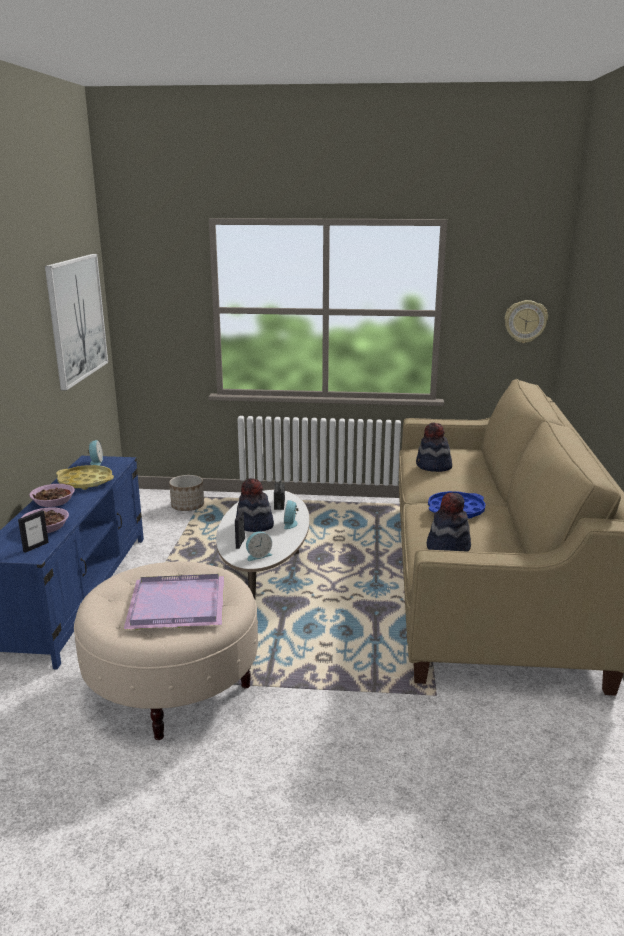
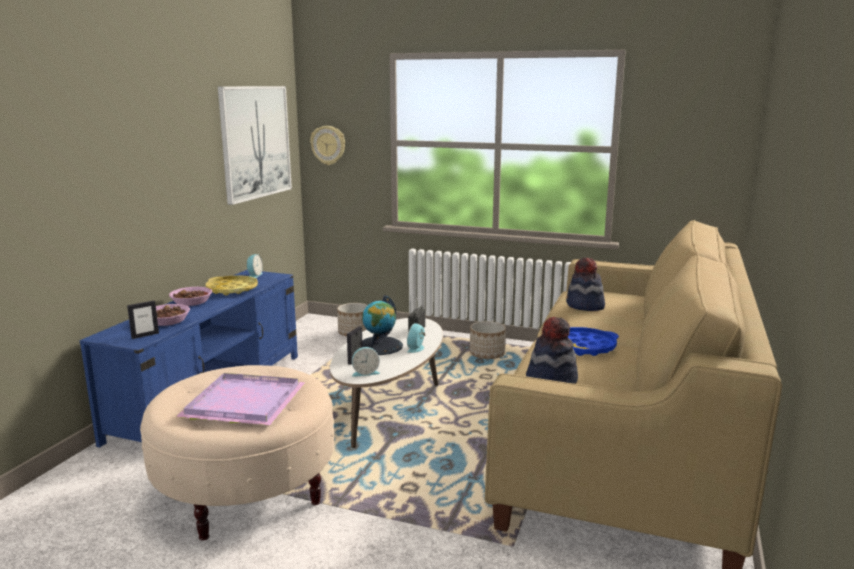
camera: 15 degrees right, 5 degrees down
hat [236,478,274,532] -> globe [362,295,403,355]
wall clock [505,300,548,343] -> wall clock moved to [310,126,345,165]
none -> planter [470,321,506,359]

